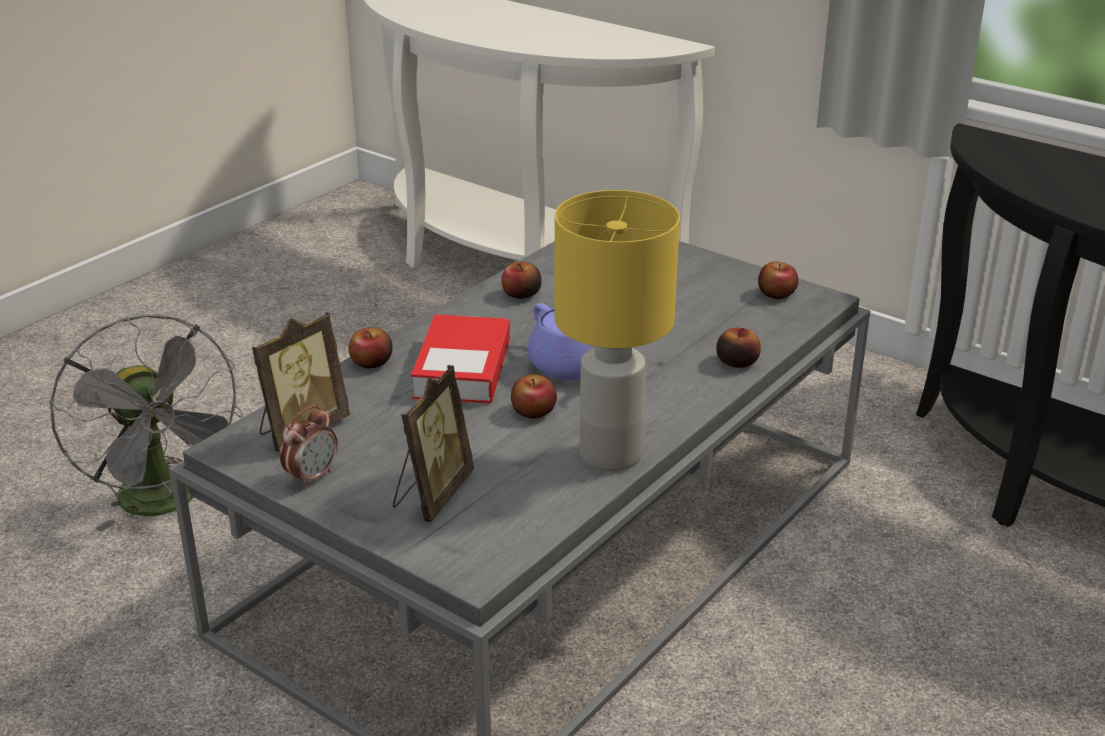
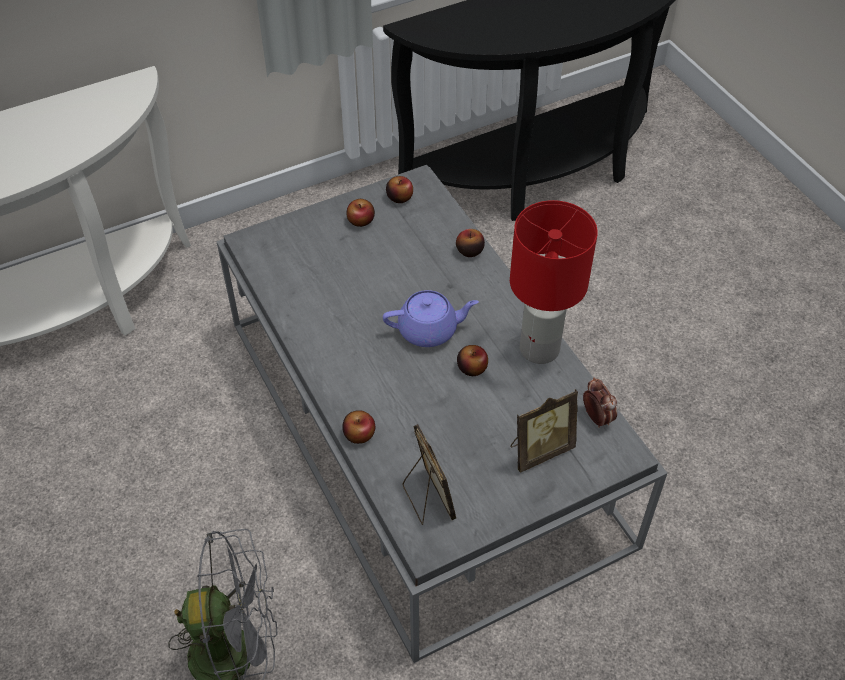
camera: 65 degrees left, 20 degrees up
alarm clock [280,405,338,489] -> alarm clock moved to [583,377,617,428]
picture frame [393,365,474,522] -> picture frame turned 105 degrees clockwise [510,389,578,473]
book [411,315,510,404] -> none
apple [502,262,542,299] -> apple moved to [347,199,375,227]
yellow table lamp [555,190,680,471] -> red table lamp [510,200,598,364]

